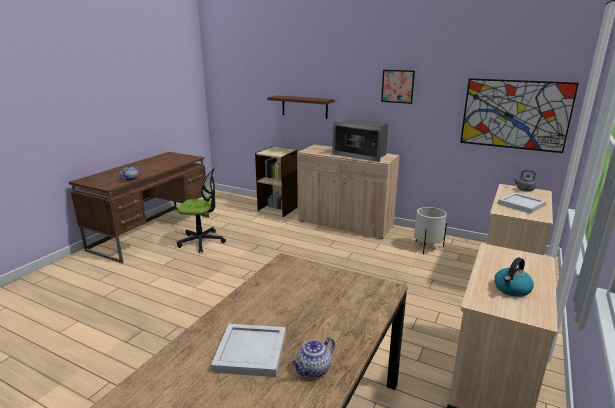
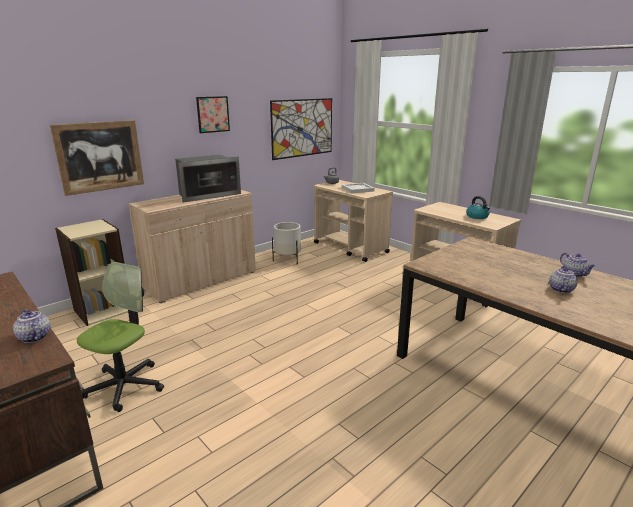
camera: 70 degrees left, 0 degrees up
white tray [211,324,286,377] -> teapot [549,266,578,293]
brown shelf [267,95,335,119] -> picture [50,120,144,196]

